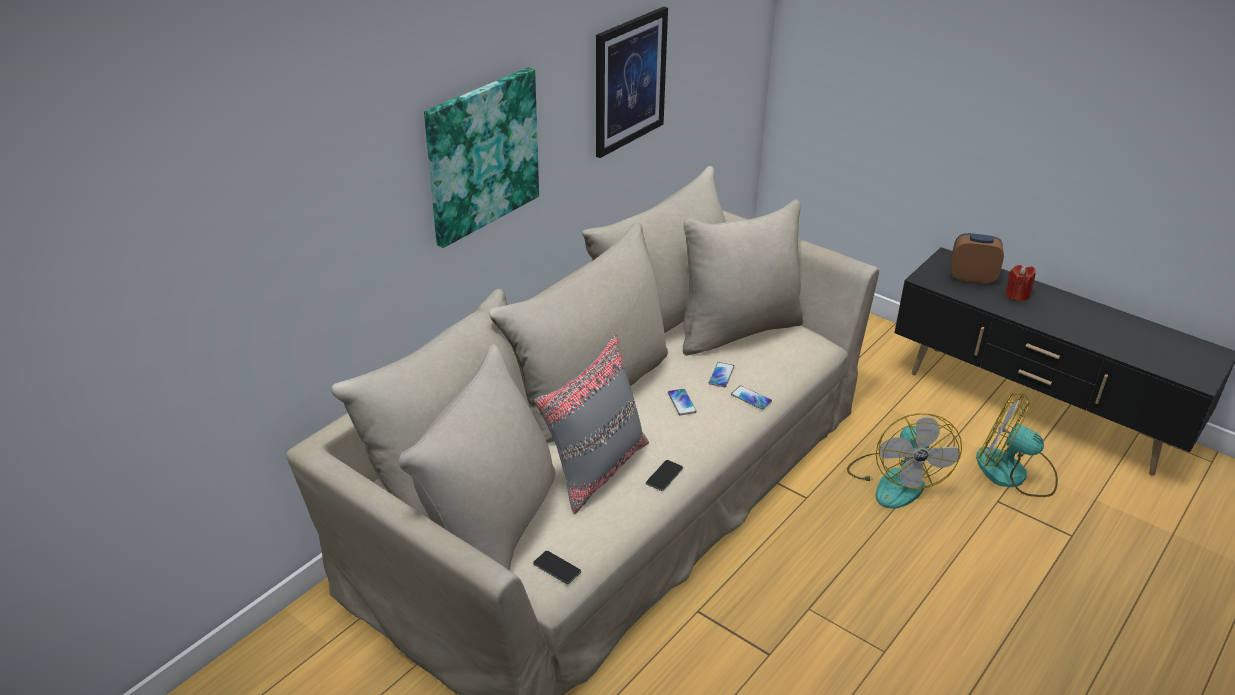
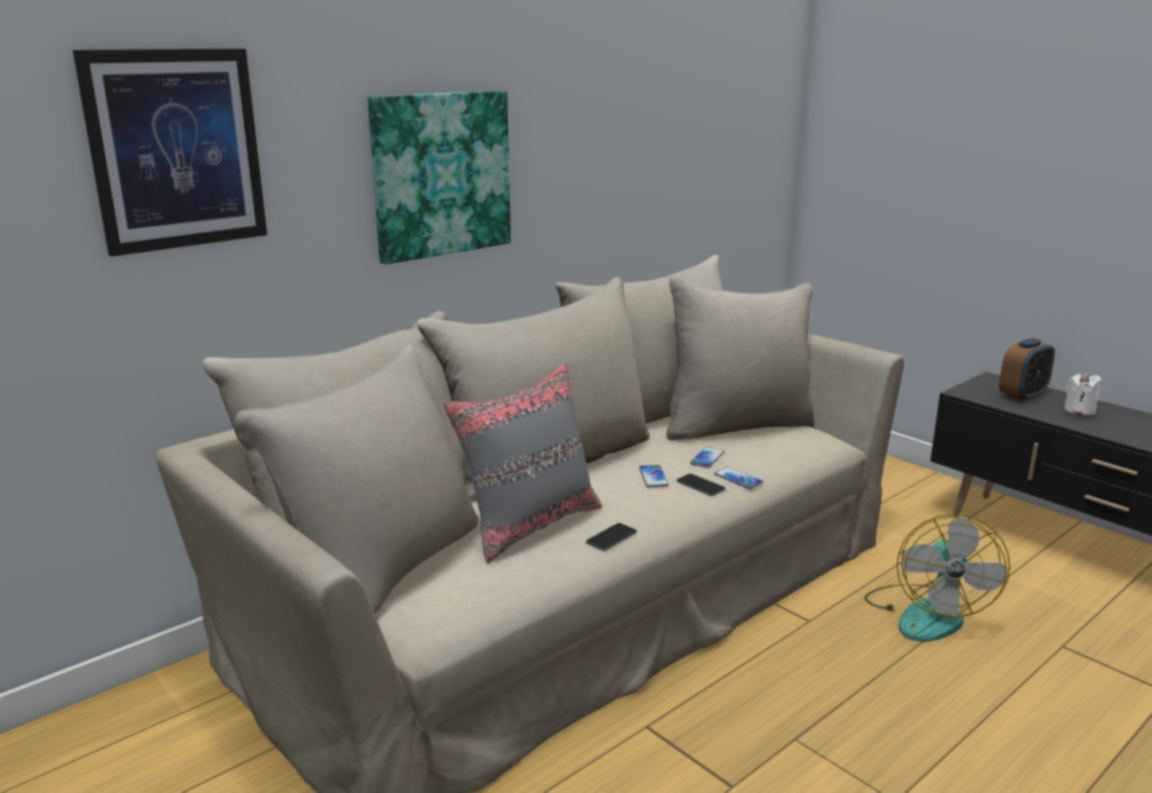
camera: 10 degrees right, 15 degrees down
phone [533,551,581,584] -> phone moved to [677,474,726,496]
picture [596,7,668,158] -> picture moved to [73,49,267,257]
alarm clock [951,233,1004,284] -> alarm clock turned 120 degrees clockwise [999,338,1055,402]
fan [976,393,1058,497] -> none
red candle [1005,265,1036,301] -> white candle [1064,372,1101,415]

